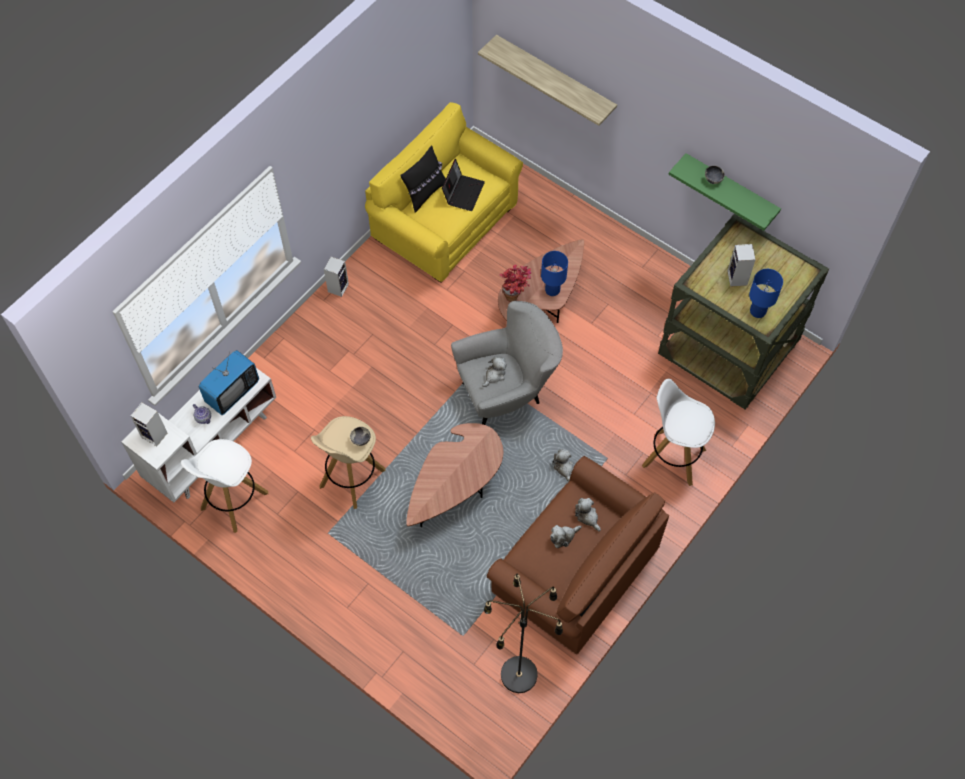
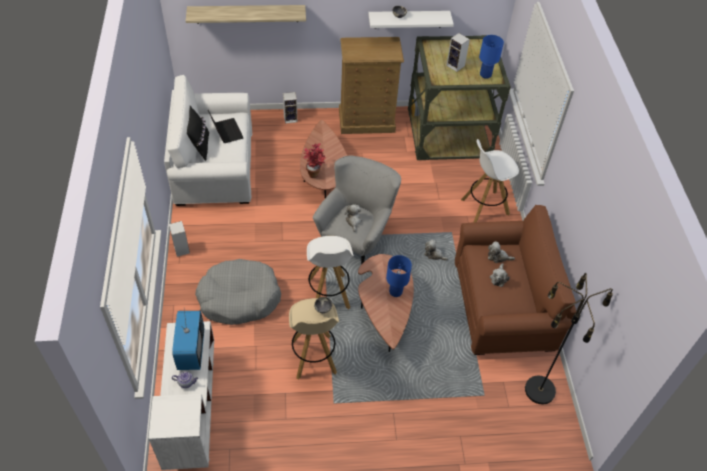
camera: 45 degrees left, 10 degrees down
speaker [131,402,167,446] -> speaker moved to [283,92,297,124]
white stool [181,439,268,533] -> white stool moved to [307,236,354,310]
yellow sofa [365,102,523,283] -> white sofa [164,75,252,206]
blue table lamp [541,251,568,296] -> blue table lamp moved to [386,255,412,297]
green shelf [669,153,781,231] -> white shelf [368,11,454,29]
none -> grey dog bed [195,259,281,325]
none -> brown dresser [339,37,404,134]

